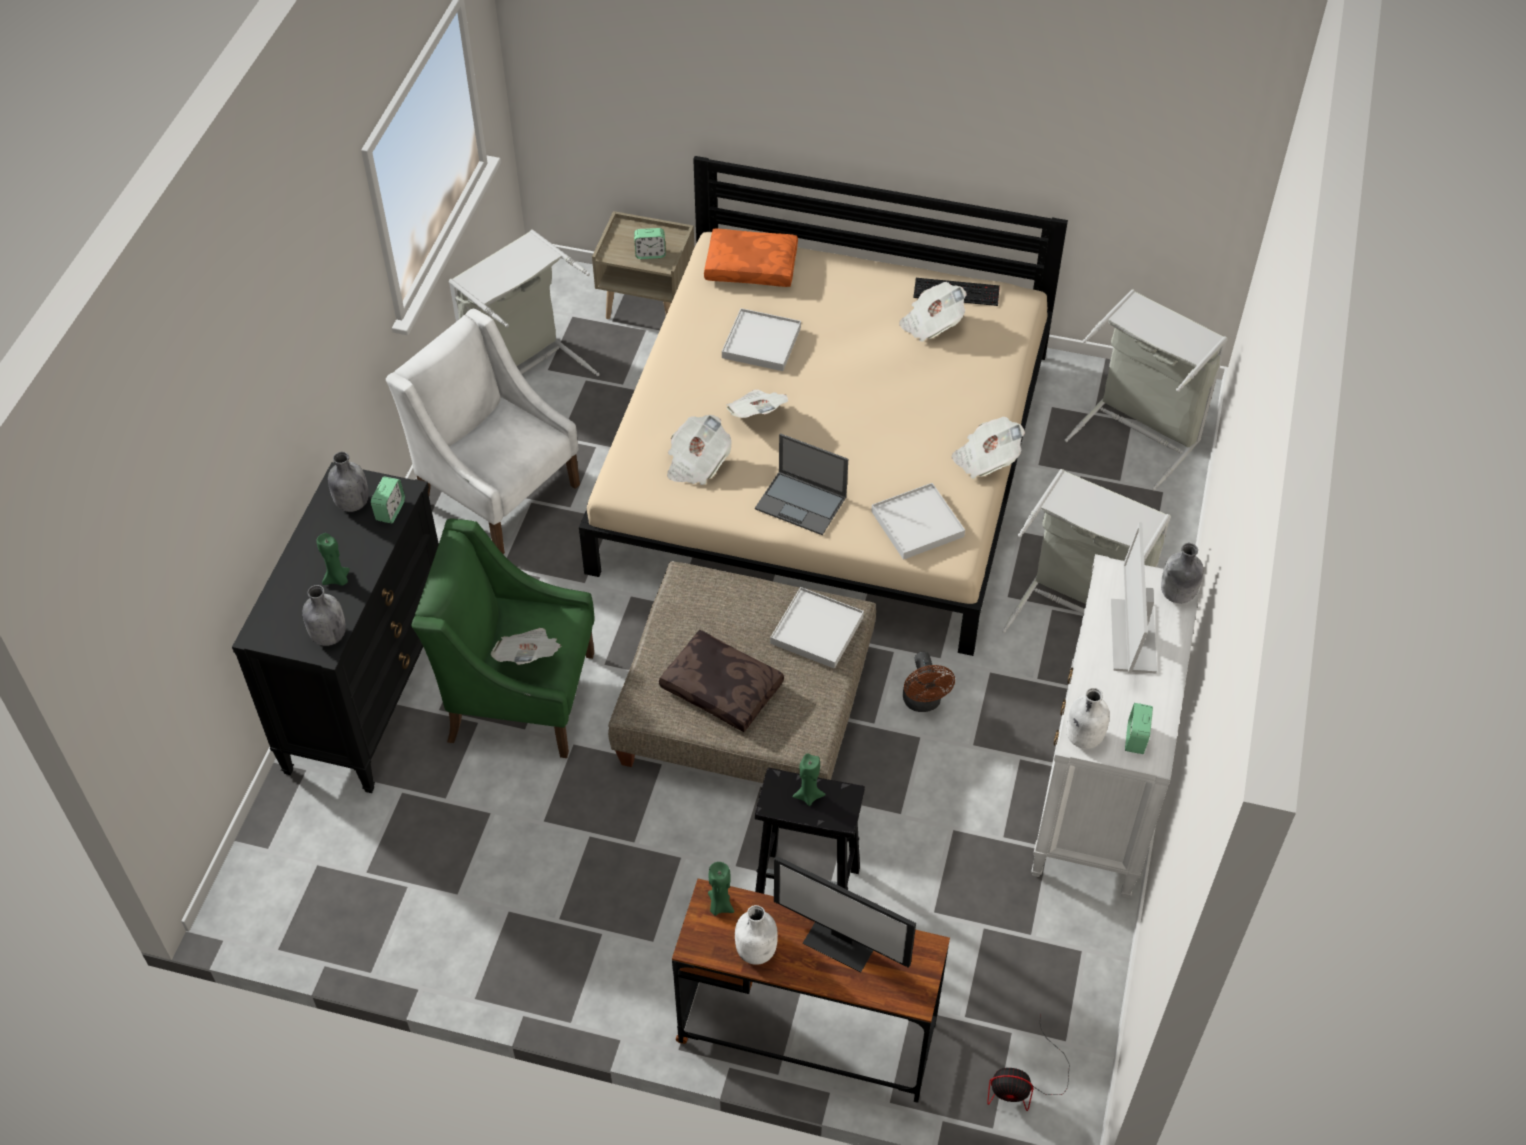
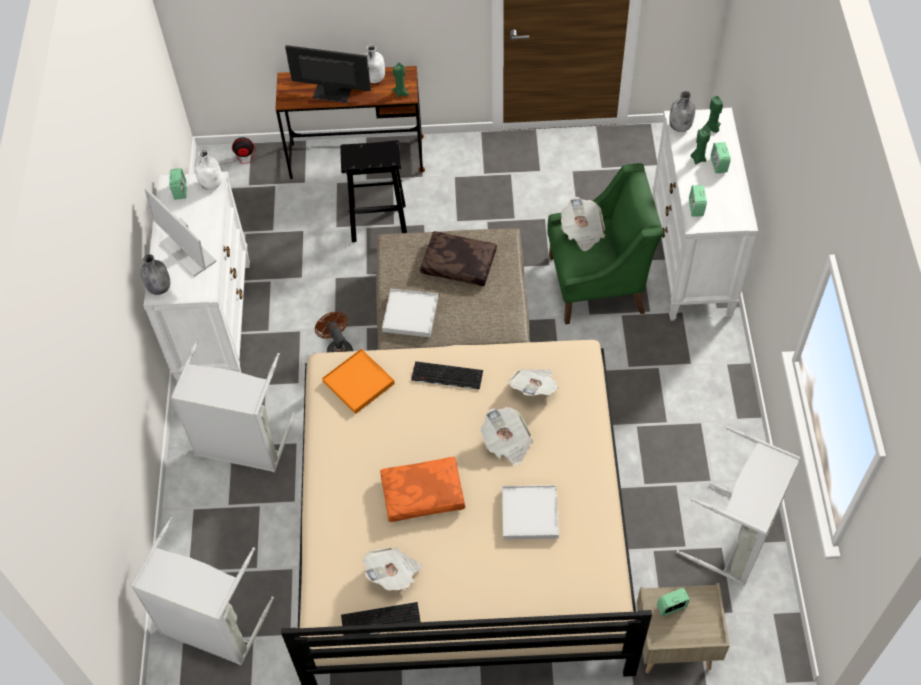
camera: 165 degrees right, 5 degrees up
black dresser [232,462,439,793] -> white dresser [653,108,758,321]
grey bottle [328,452,369,512] -> none
white armchair [386,309,580,554] -> none
orange pillow [704,228,798,287] -> orange pillow moved to [380,457,465,522]
laptop [755,433,848,535] -> keyboard [411,361,483,390]
green candle [793,753,826,806] -> green candle moved to [705,96,723,133]
white tray [871,483,965,560] -> orange tray [322,349,395,414]
newspaper [952,417,1025,479] -> none
monitor [1111,522,1157,674] -> monitor turned 150 degrees clockwise [145,188,216,277]
none -> alarm clock [711,142,731,173]

